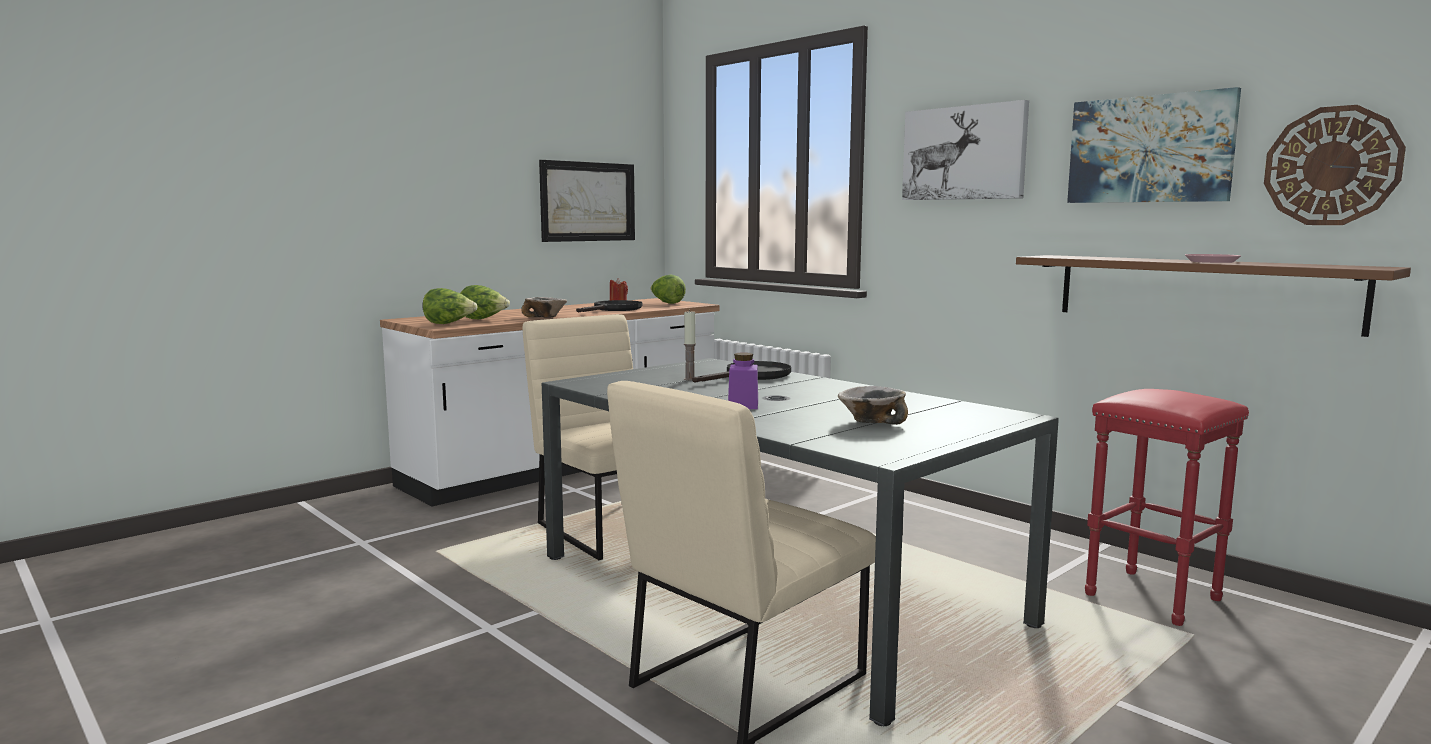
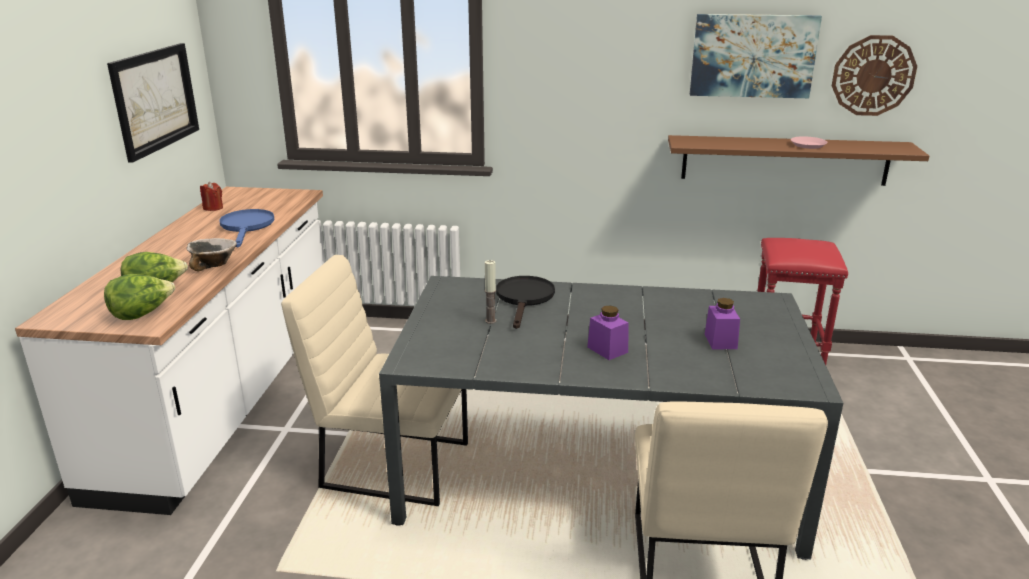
camera: 40 degrees left, 15 degrees up
black frying pan [576,300,642,312] -> blue frying pan [219,209,275,247]
lettuce [651,275,686,304] -> none
bowl [838,386,908,425] -> purple jar [705,298,740,350]
picture [902,100,1029,200] -> none

